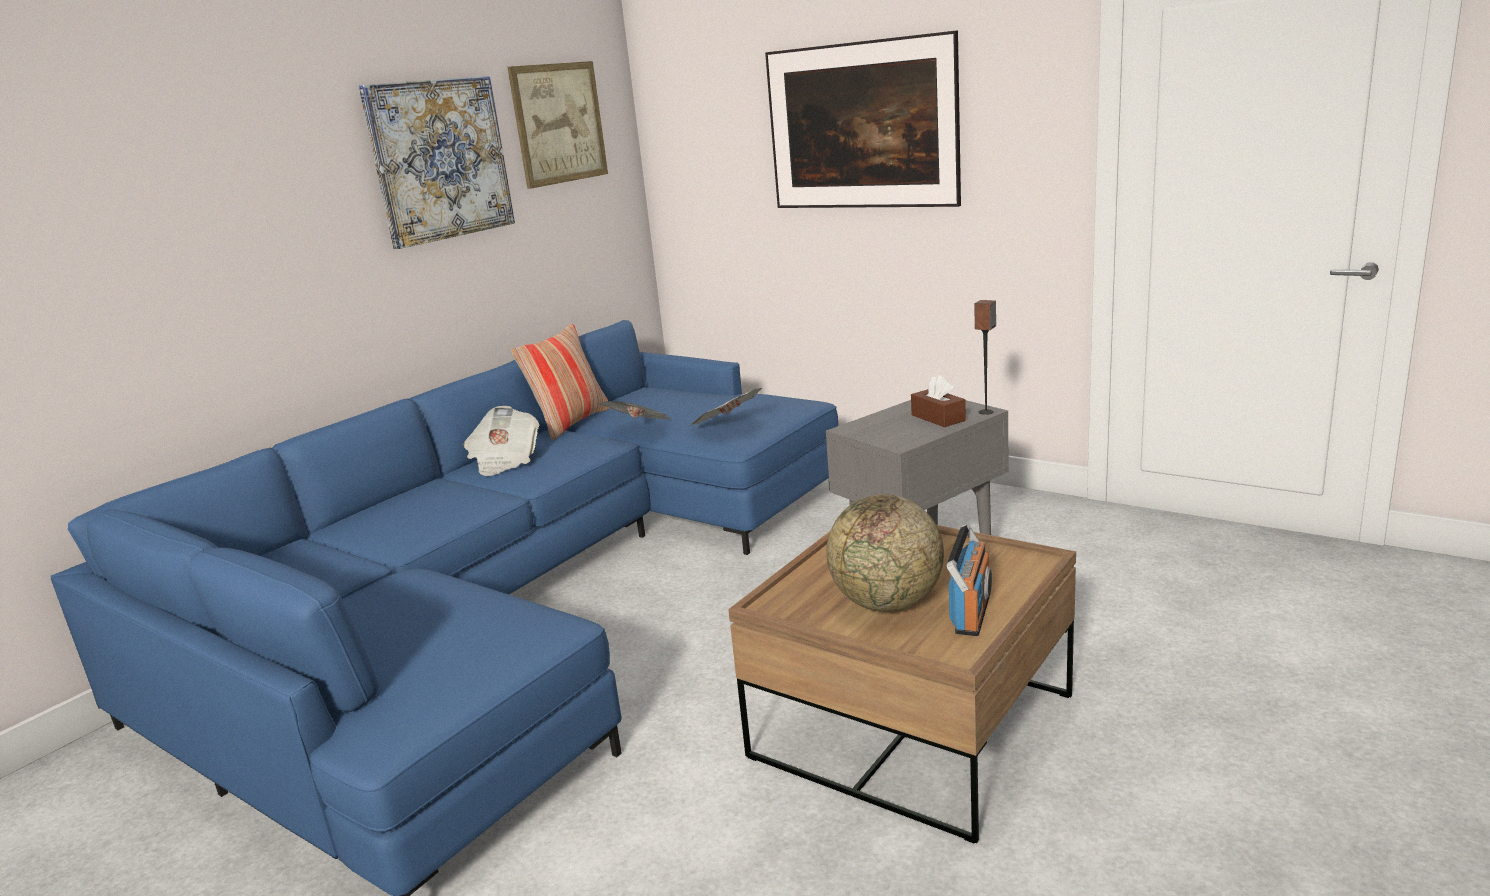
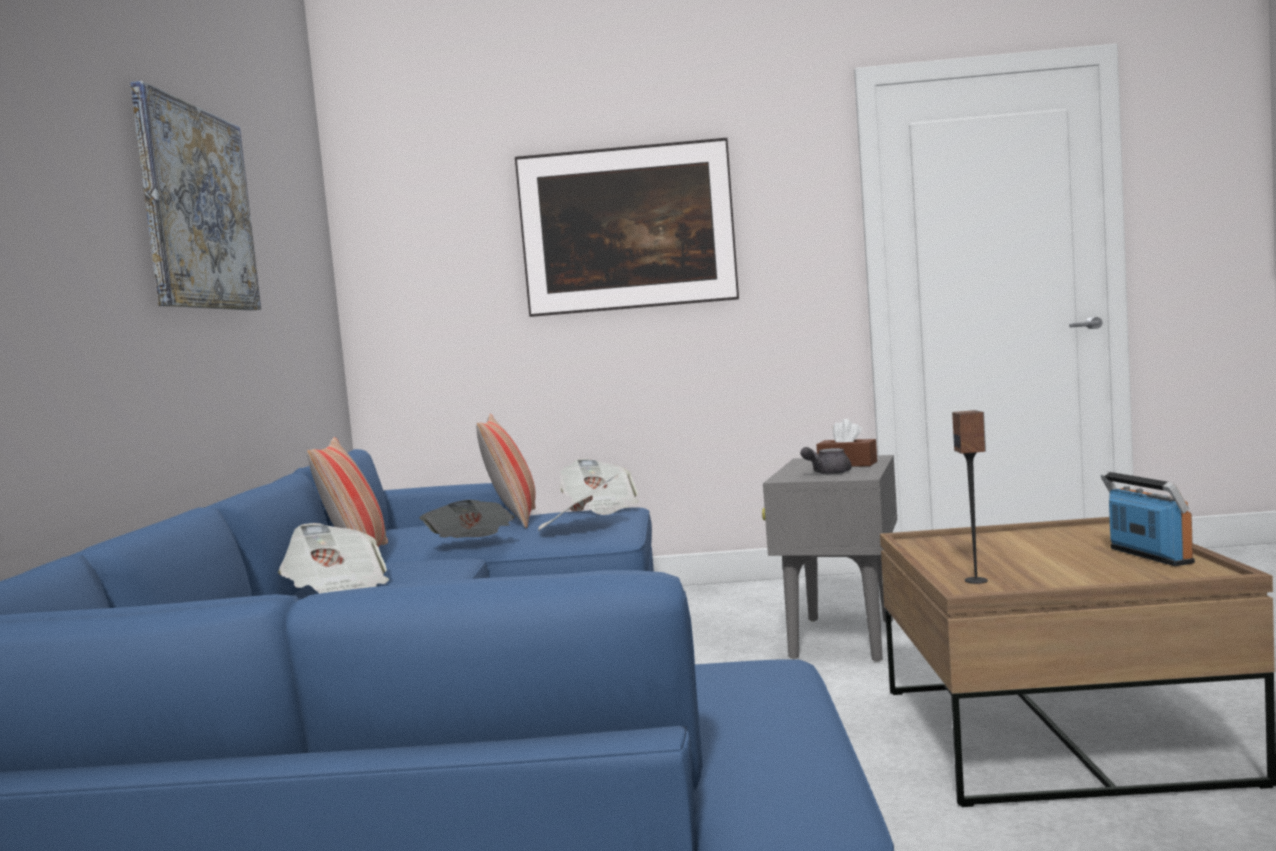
camera: 35 degrees left, 15 degrees down
picture [507,61,608,189] -> none
globe [826,494,944,612] -> none
speaker [974,300,996,415] -> speaker moved to [952,410,988,584]
none -> pillow [476,414,536,528]
none -> newspaper [560,458,639,515]
none -> grey teapot [800,447,852,474]

